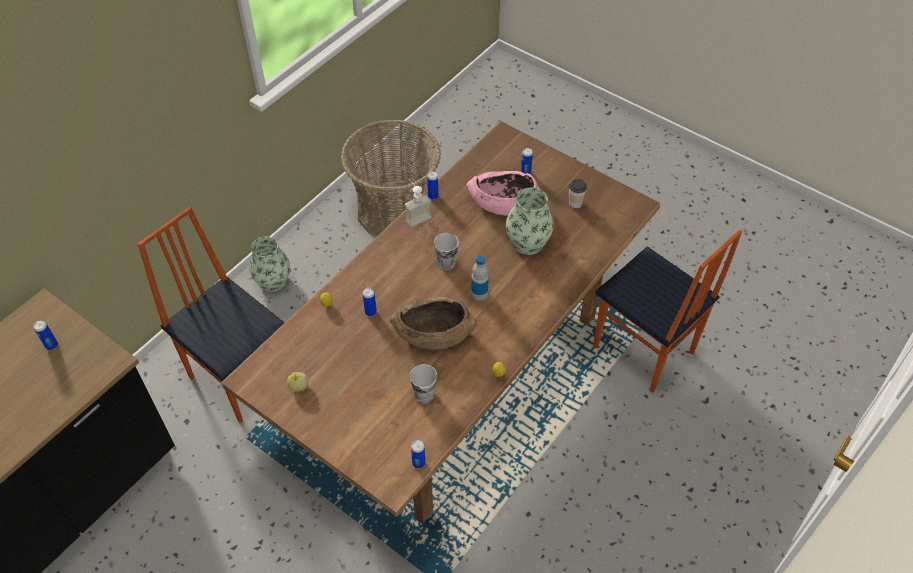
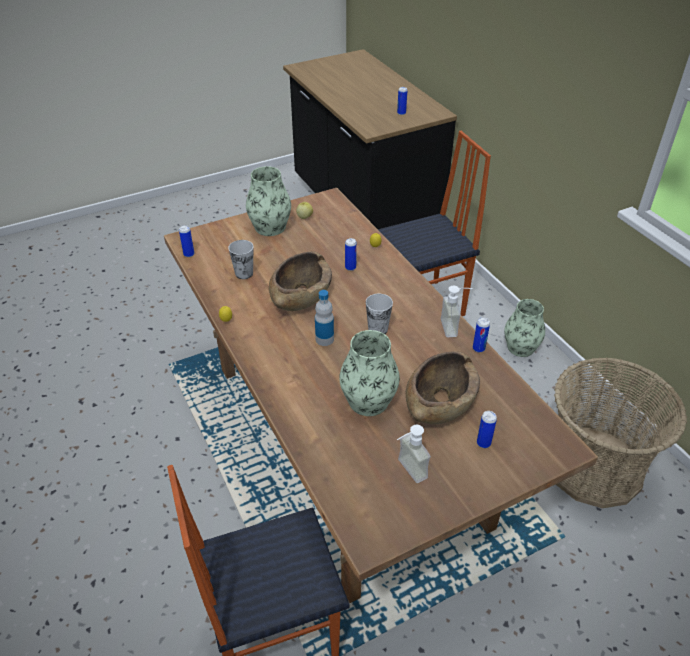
camera: 115 degrees right, 10 degrees down
pink bowl [466,171,540,216] -> brown bowl [406,351,480,424]
cup [569,179,587,208] -> soap dispenser [397,425,431,483]
none -> vase [246,166,291,236]

